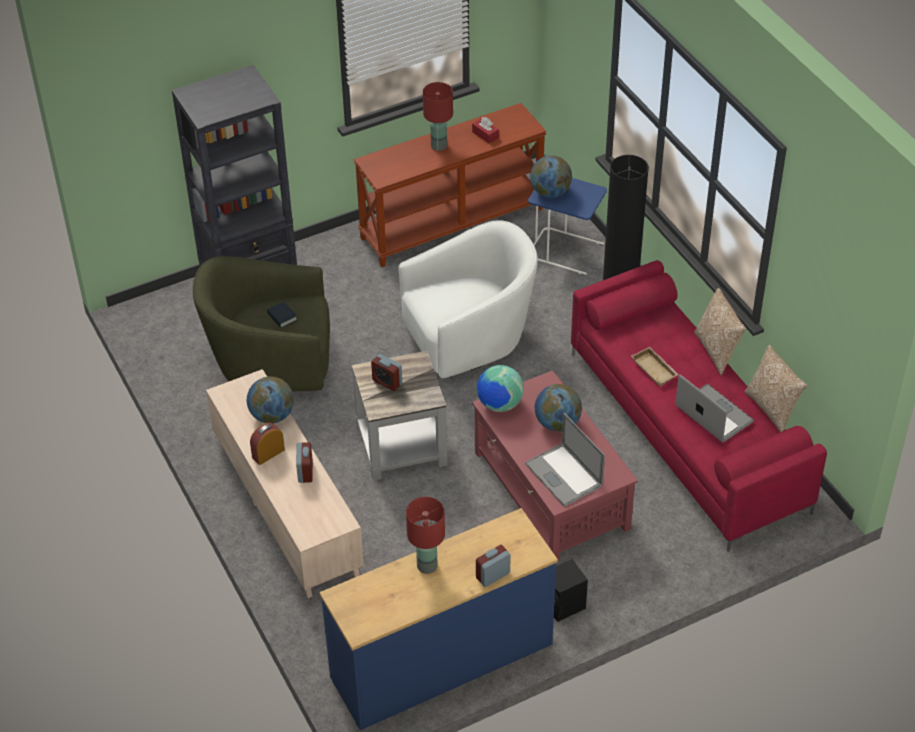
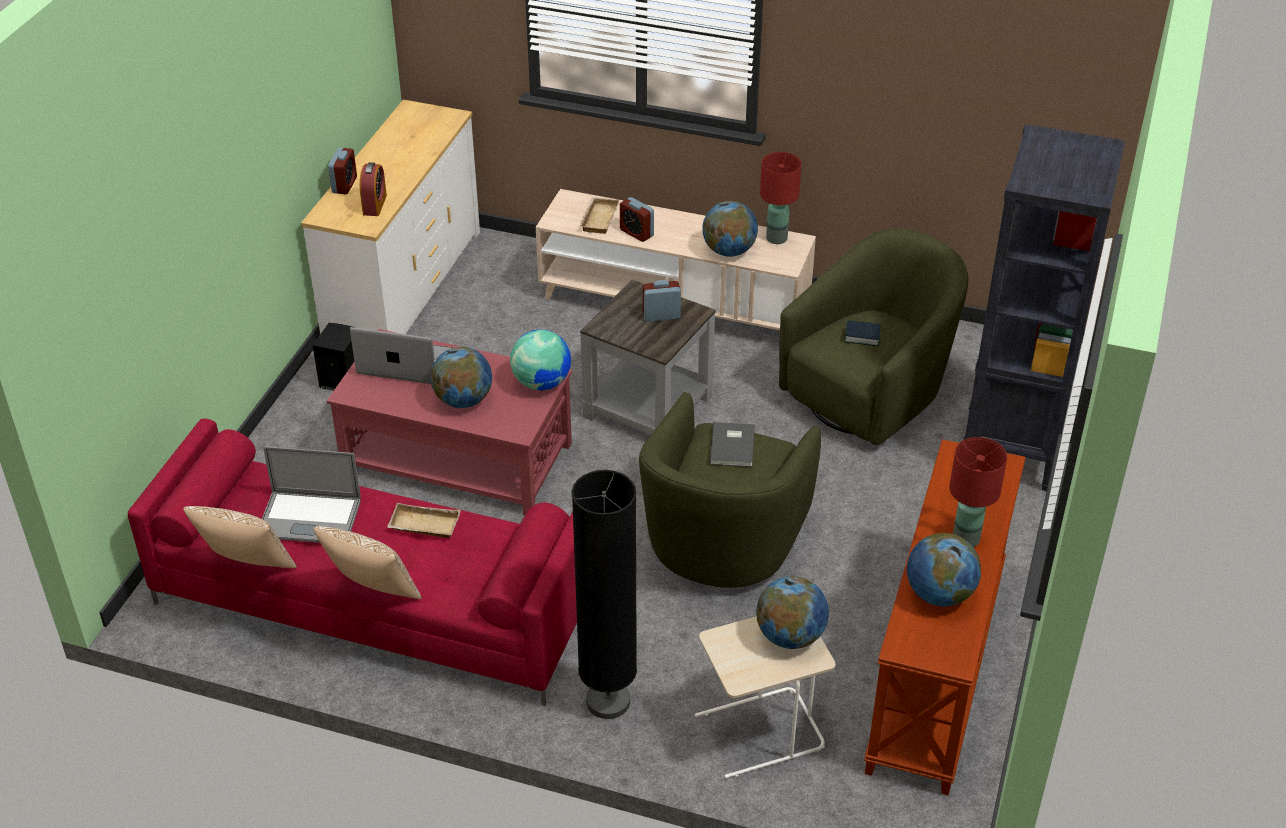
camera: 135 degrees right, 5 degrees down
alarm clock [250,423,285,465] -> alarm clock moved to [360,162,387,216]
blue dresser [320,508,558,730] -> white dresser [301,100,480,334]
white armchair [398,220,538,378] -> green armchair [639,392,821,588]
red table lamp [406,497,445,574] -> red table lamp moved to [760,152,802,244]
red tissue box [472,117,499,143] -> globe [907,533,981,607]
blue side table [528,178,607,275] -> beige side table [695,616,835,778]
none -> beige tray [579,197,619,234]
none -> grey book [710,422,755,467]

